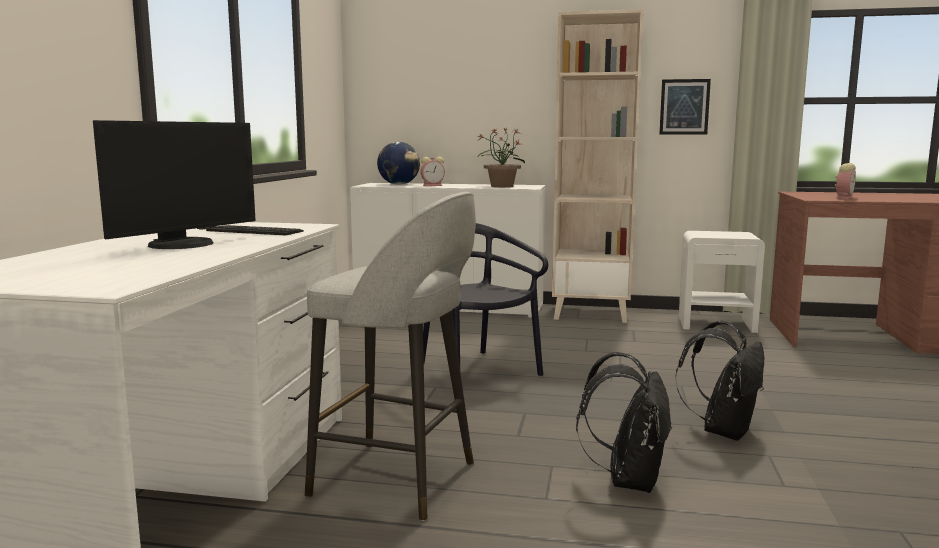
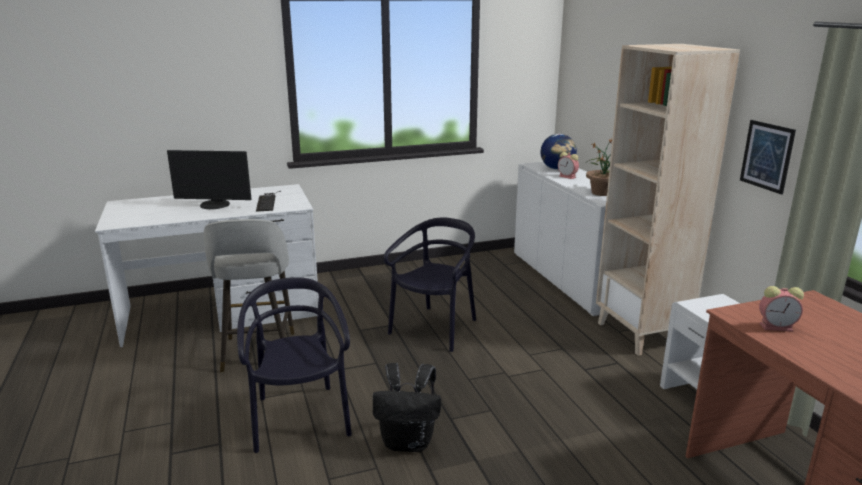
camera: 60 degrees right, 10 degrees up
black backpack [576,352,672,493] -> black chair [237,277,352,453]

